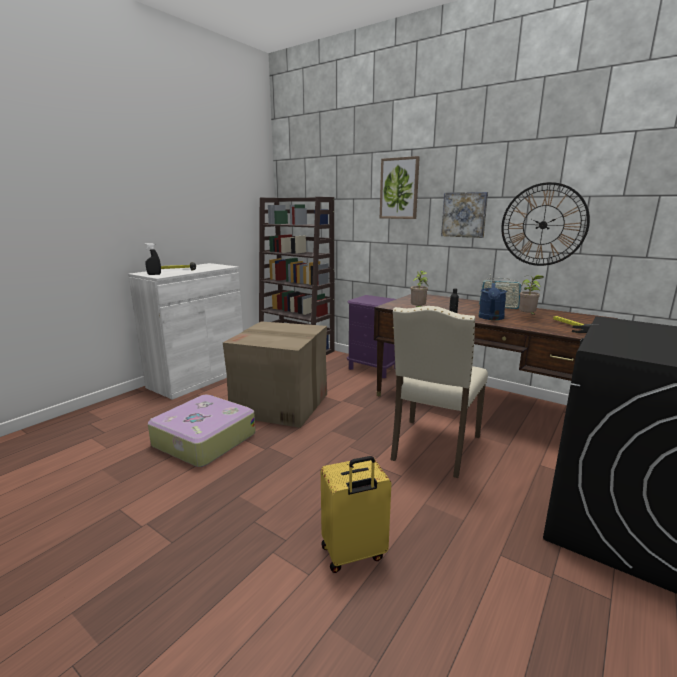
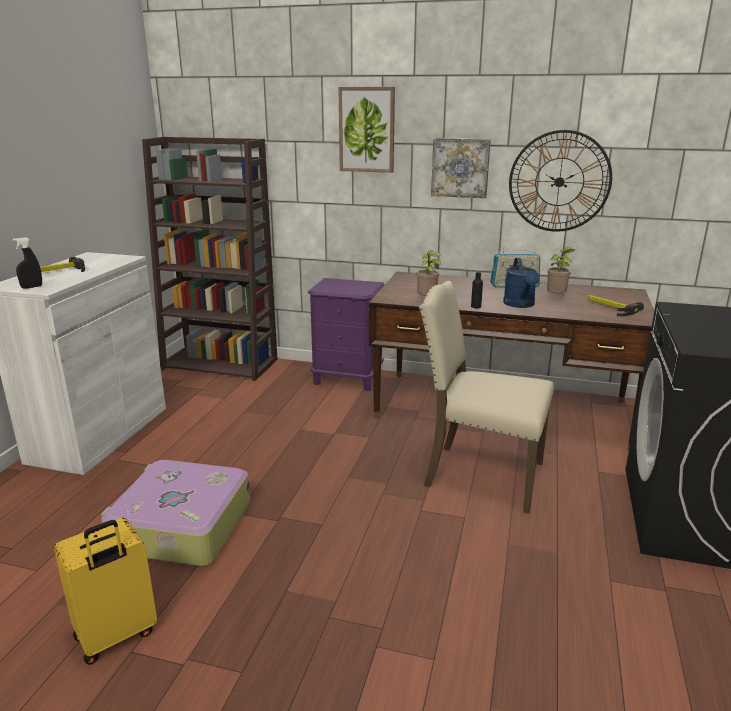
camera: 20 degrees left, 5 degrees up
cardboard box [223,321,327,428] -> none
yellow suitcase [321,456,391,573] -> yellow suitcase moved to [54,518,157,665]
beige chair [391,306,488,478] -> beige chair turned 105 degrees clockwise [419,281,554,514]

